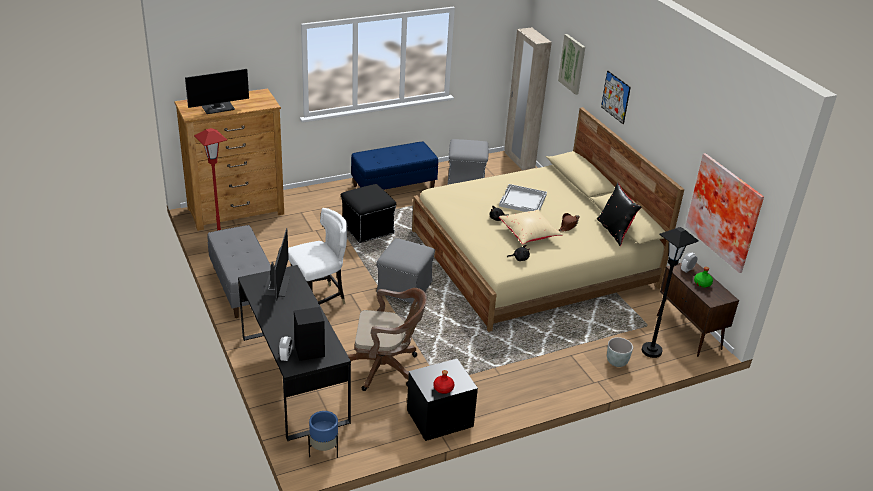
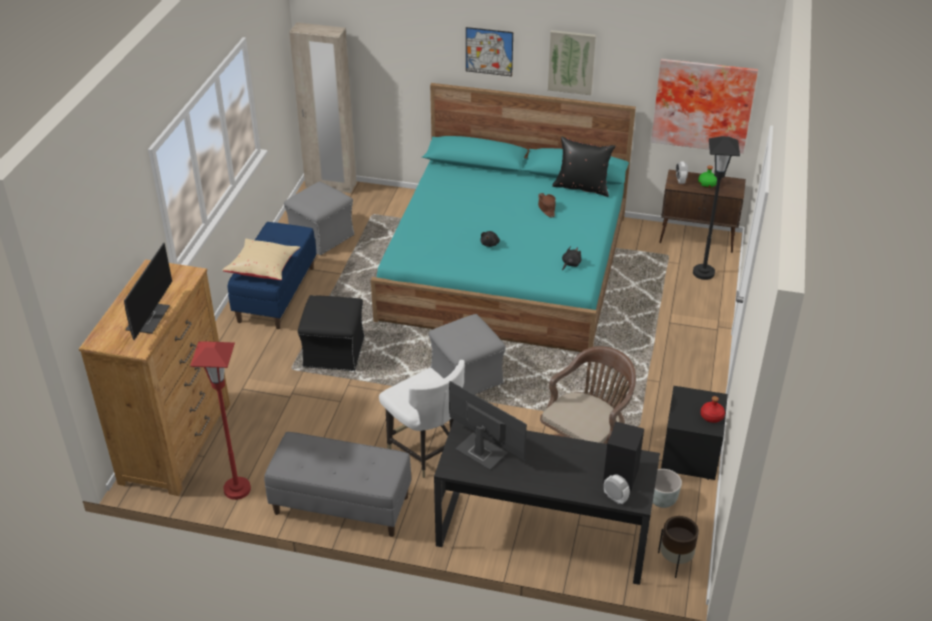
camera: 50 degrees left, 5 degrees up
white chair [288,208,347,305] -> white chair turned 135 degrees clockwise [379,360,465,478]
blue planter [308,411,338,458] -> brown planter [658,516,699,578]
beige bed [412,107,684,332] -> turquoise bed [371,83,636,352]
white tray [499,184,547,212] -> none
beige pillow [499,209,563,244] -> beige pillow moved to [222,239,300,280]
picture [558,34,585,95] -> picture moved to [548,30,596,95]
grey planter [607,337,633,367] -> grey planter moved to [653,469,682,508]

